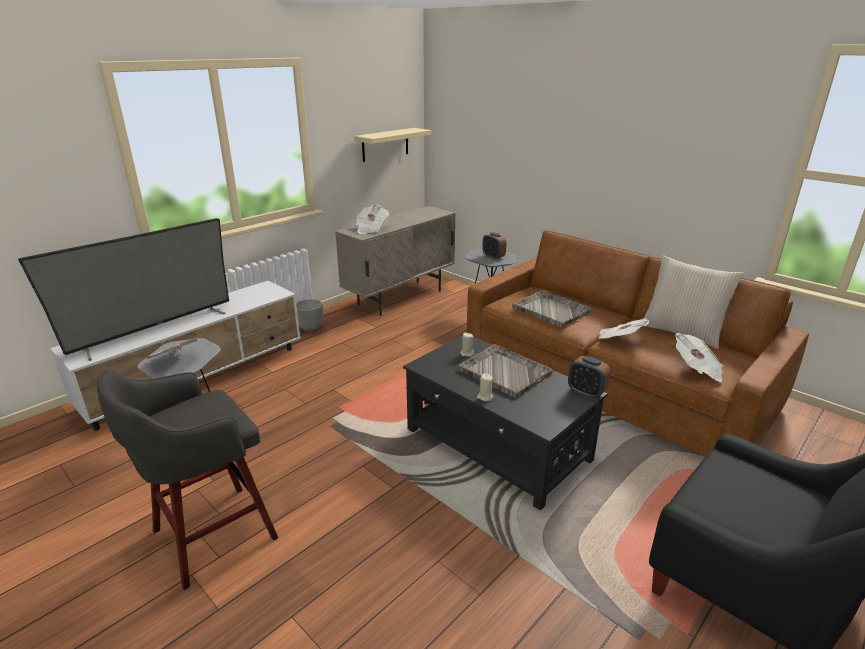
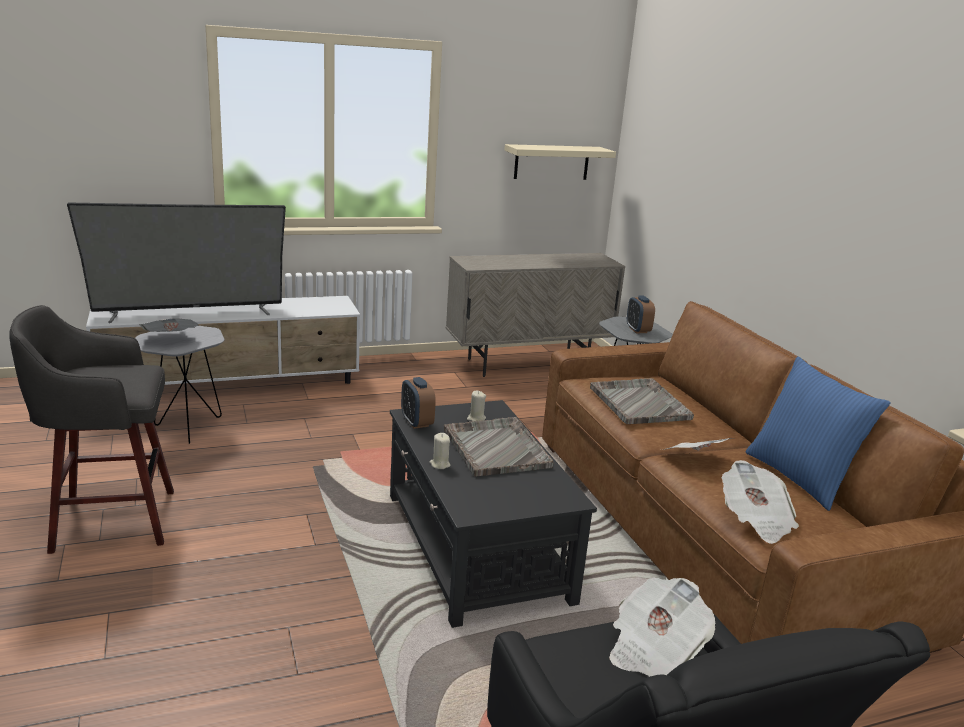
camera: 25 degrees right, 5 degrees down
planter [296,299,323,332] -> none
newspaper [356,205,389,234] -> newspaper moved to [609,577,715,677]
alarm clock [568,356,611,399] -> alarm clock moved to [401,377,436,429]
beige pillow [643,255,744,349] -> blue pillow [745,356,890,511]

